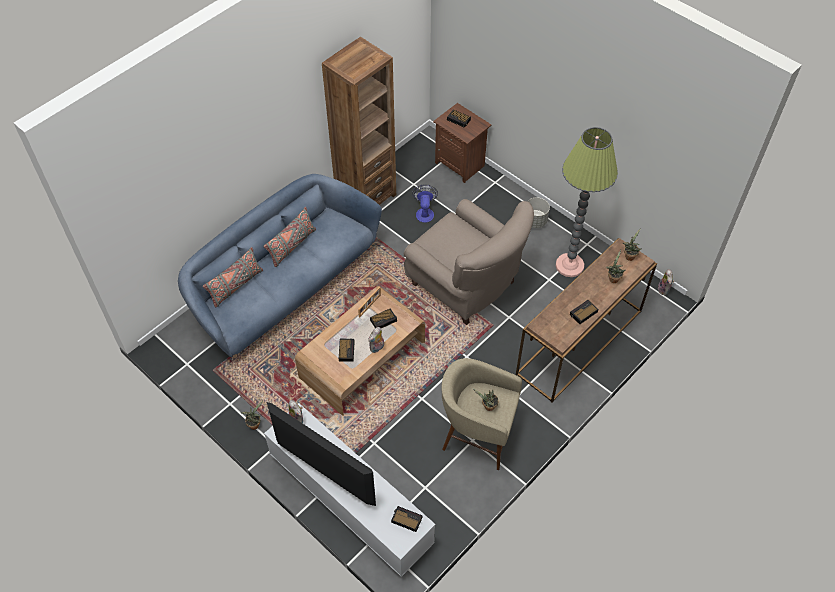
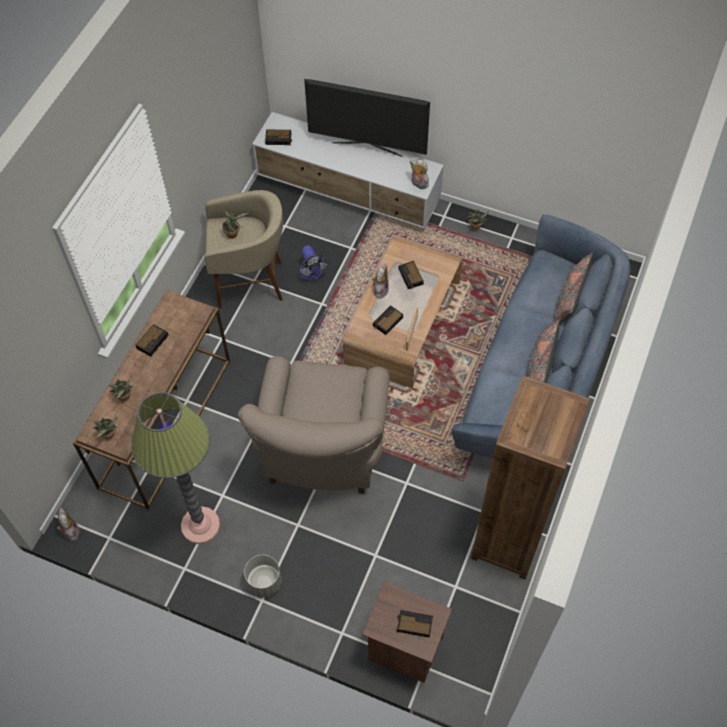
camera: 160 degrees right, 5 degrees up
beige armchair [404,199,534,325] -> beige armchair turned 105 degrees counterclockwise [238,356,390,494]
fan [412,185,438,223] -> fan moved to [299,245,329,280]

